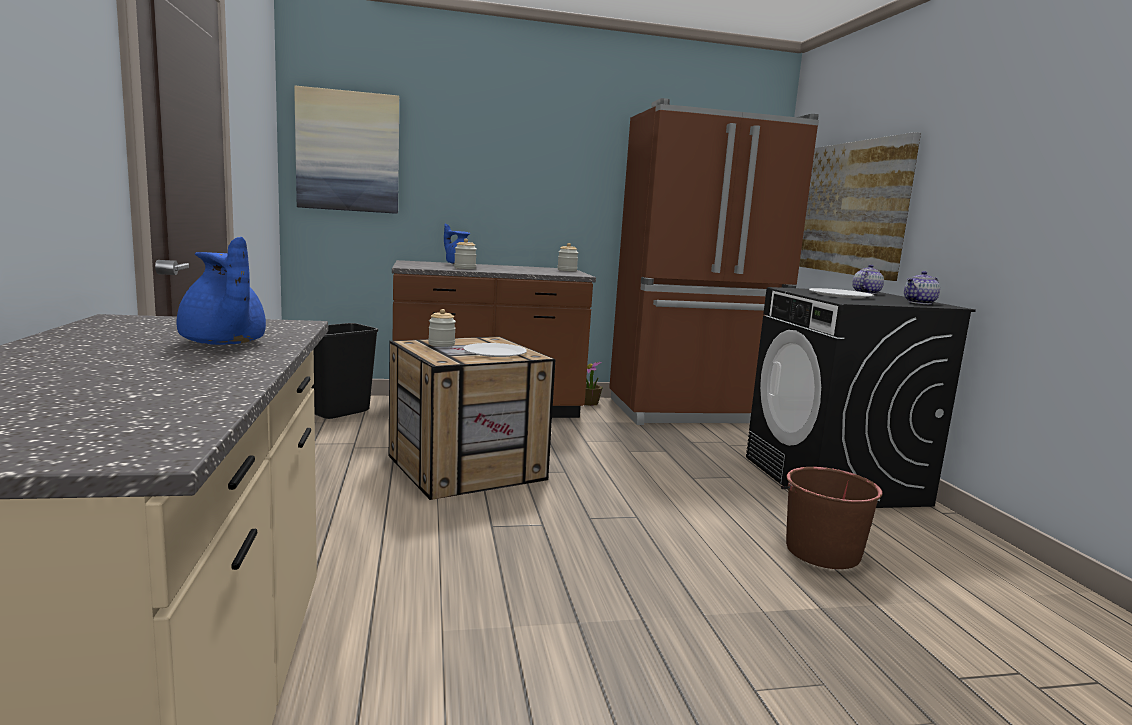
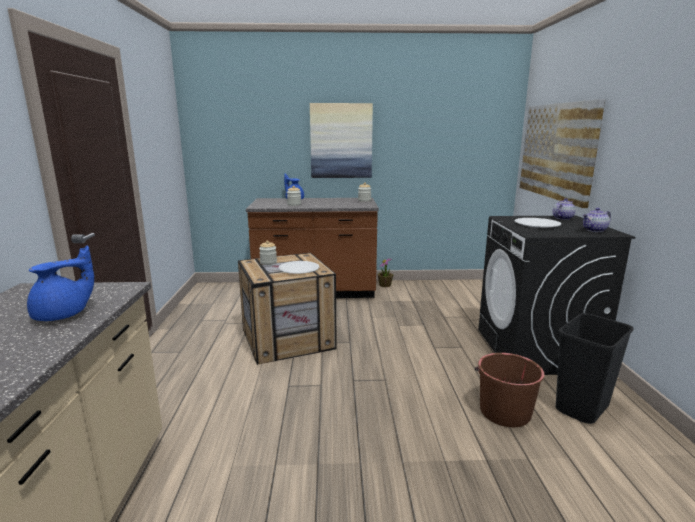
camera: 10 degrees right, 5 degrees up
blue teapot [177,237,266,345] -> blue teapot turned 105 degrees counterclockwise [27,246,94,321]
picture [294,86,399,214] -> picture moved to [310,103,373,178]
black trash can [311,323,378,419] -> black trash can moved to [556,313,634,424]
brown fridge [609,98,819,425] -> none

